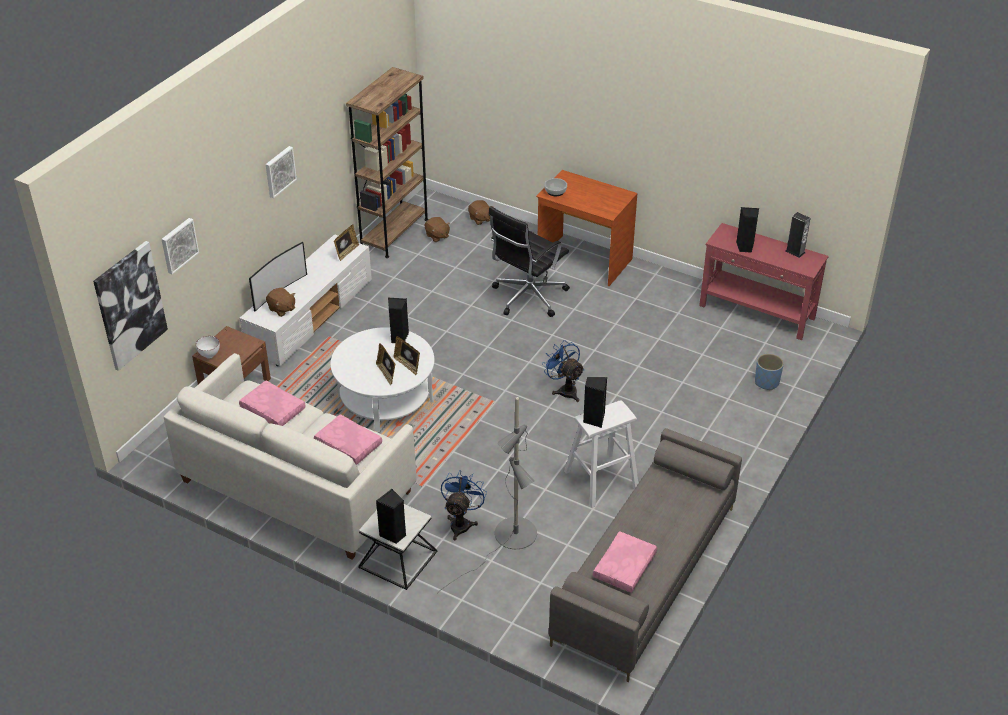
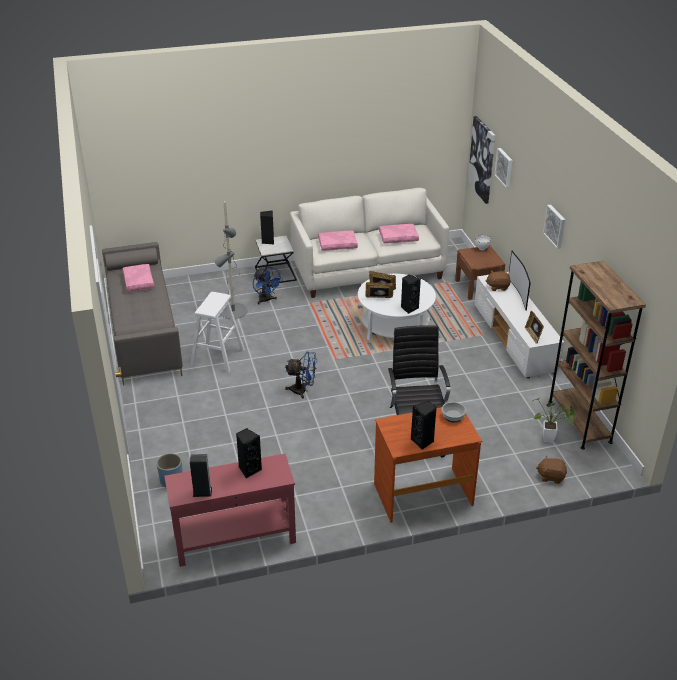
camera: 135 degrees right, 5 degrees down
brown plush toy [425,217,450,242] -> potted plant [533,397,575,443]
black speaker [583,377,607,428] -> black speaker moved to [411,401,436,450]

